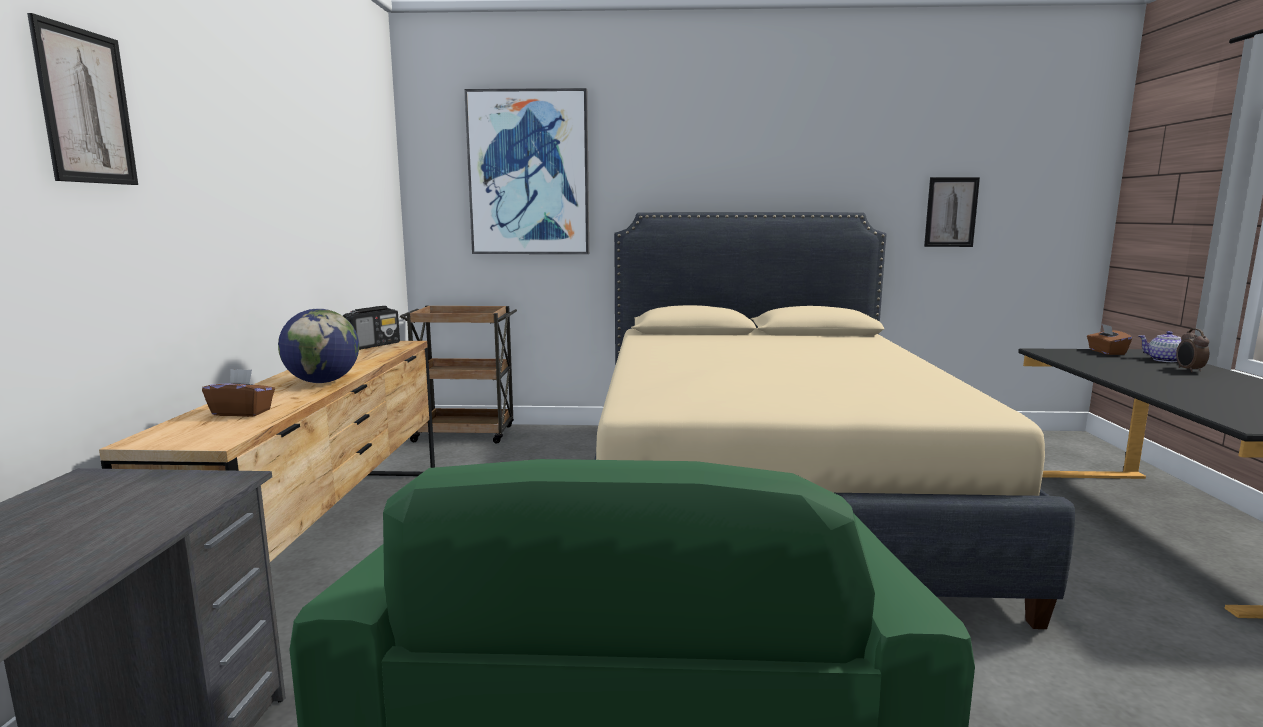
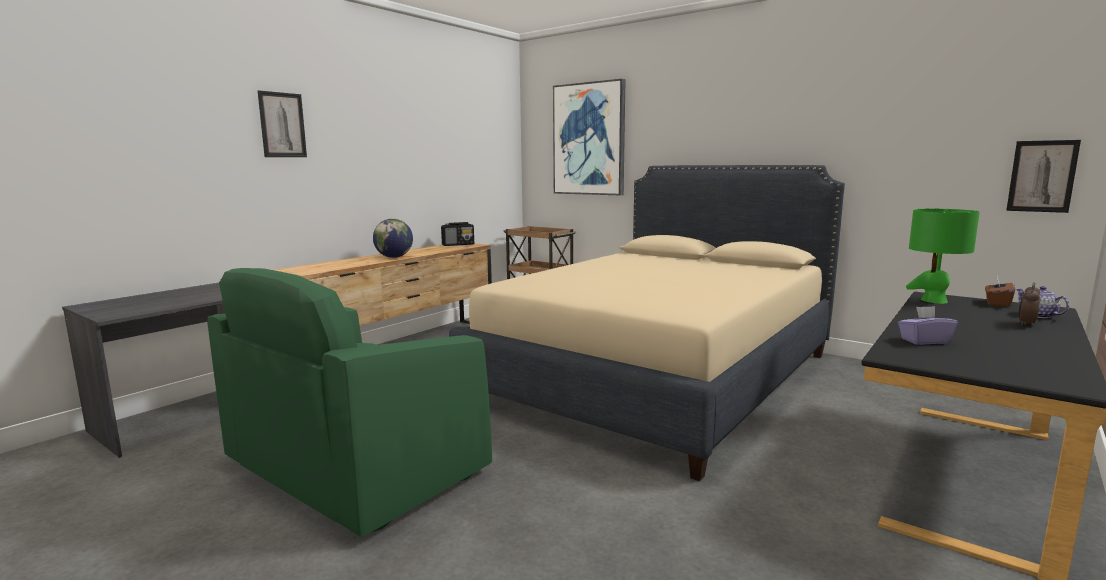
camera: 35 degrees right, 0 degrees up
brown tissue box [202,369,275,417] -> none
picture [924,177,980,247] -> picture moved to [1006,140,1081,213]
none -> purple tissue box [898,306,958,345]
none -> green table lamp [906,209,980,304]

